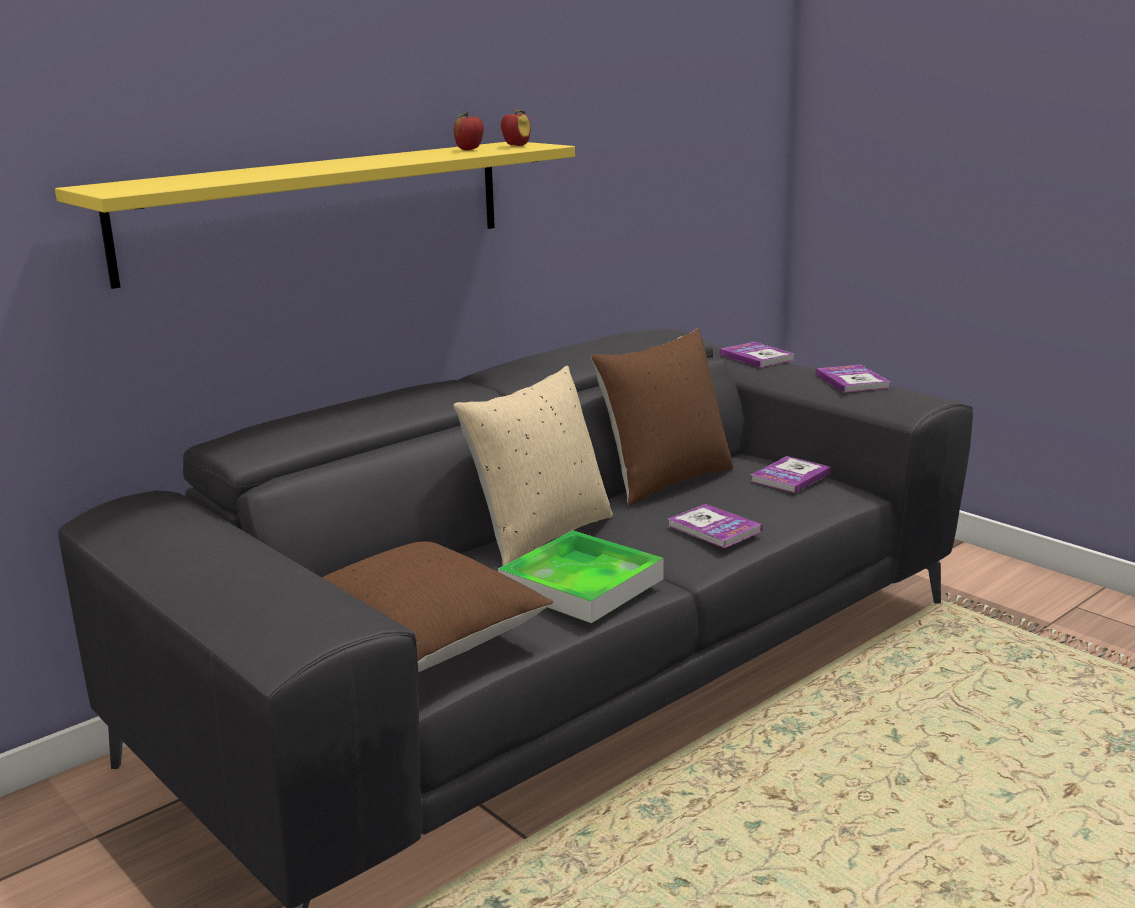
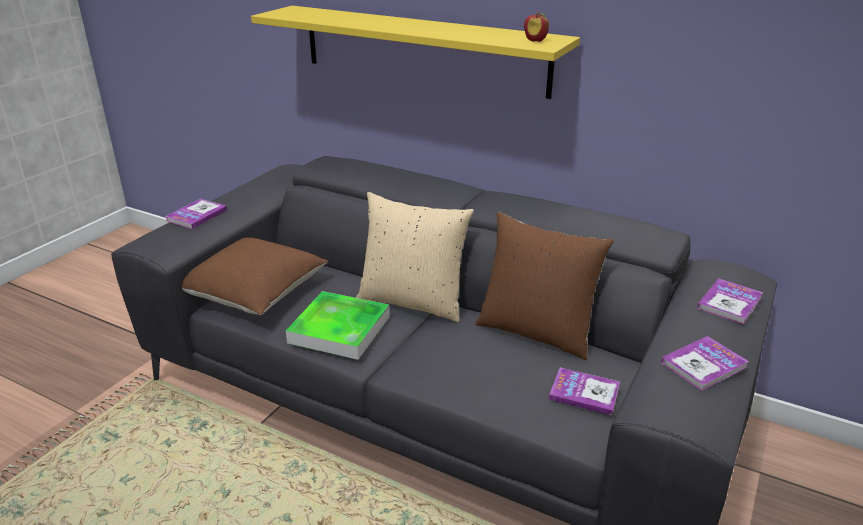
camera: 70 degrees right, 10 degrees up
apple [454,112,484,150] -> none
book [668,504,763,548] -> book moved to [165,199,227,229]

